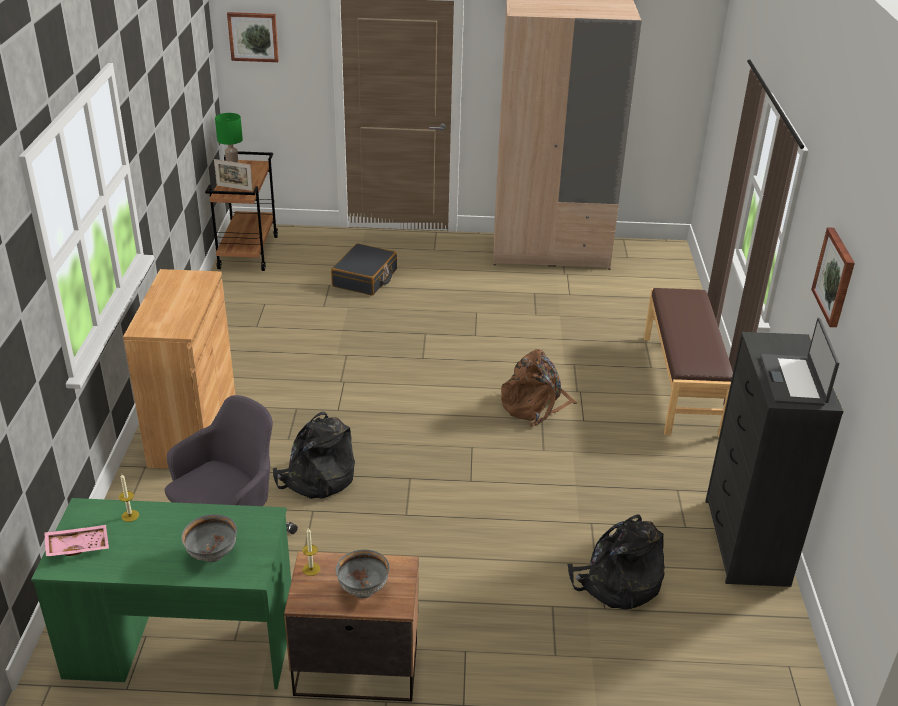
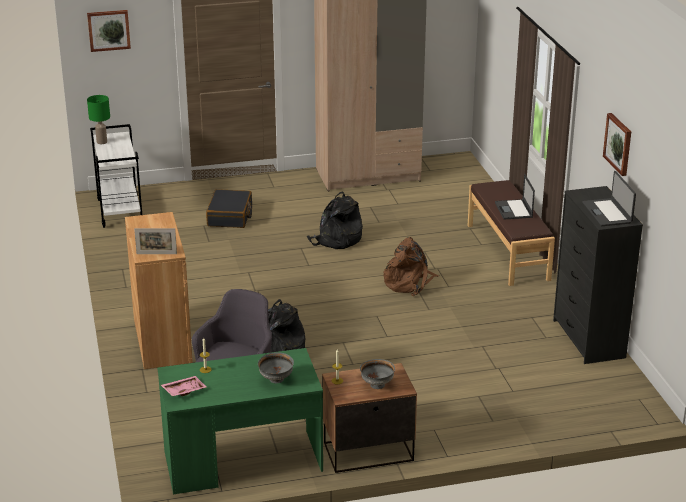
camera: 15 degrees left, 5 degrees down
brown cart [205,151,278,271] -> white cart [90,124,142,228]
picture frame [214,159,253,191] -> picture frame moved to [134,228,177,254]
black backpack [568,514,664,610] -> black backpack moved to [307,191,363,249]
none -> laptop [495,174,535,220]

